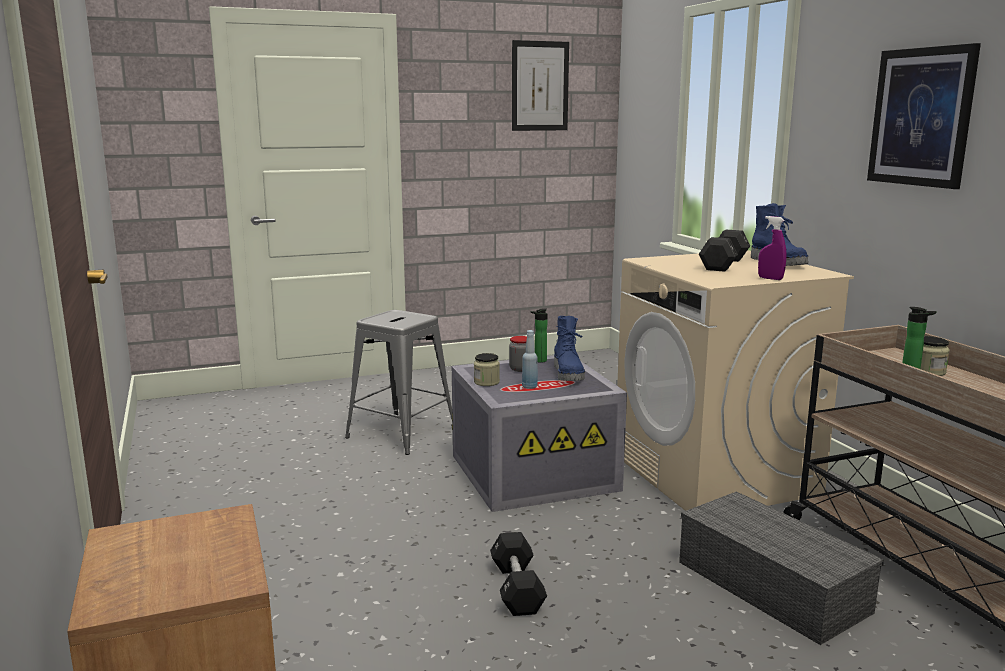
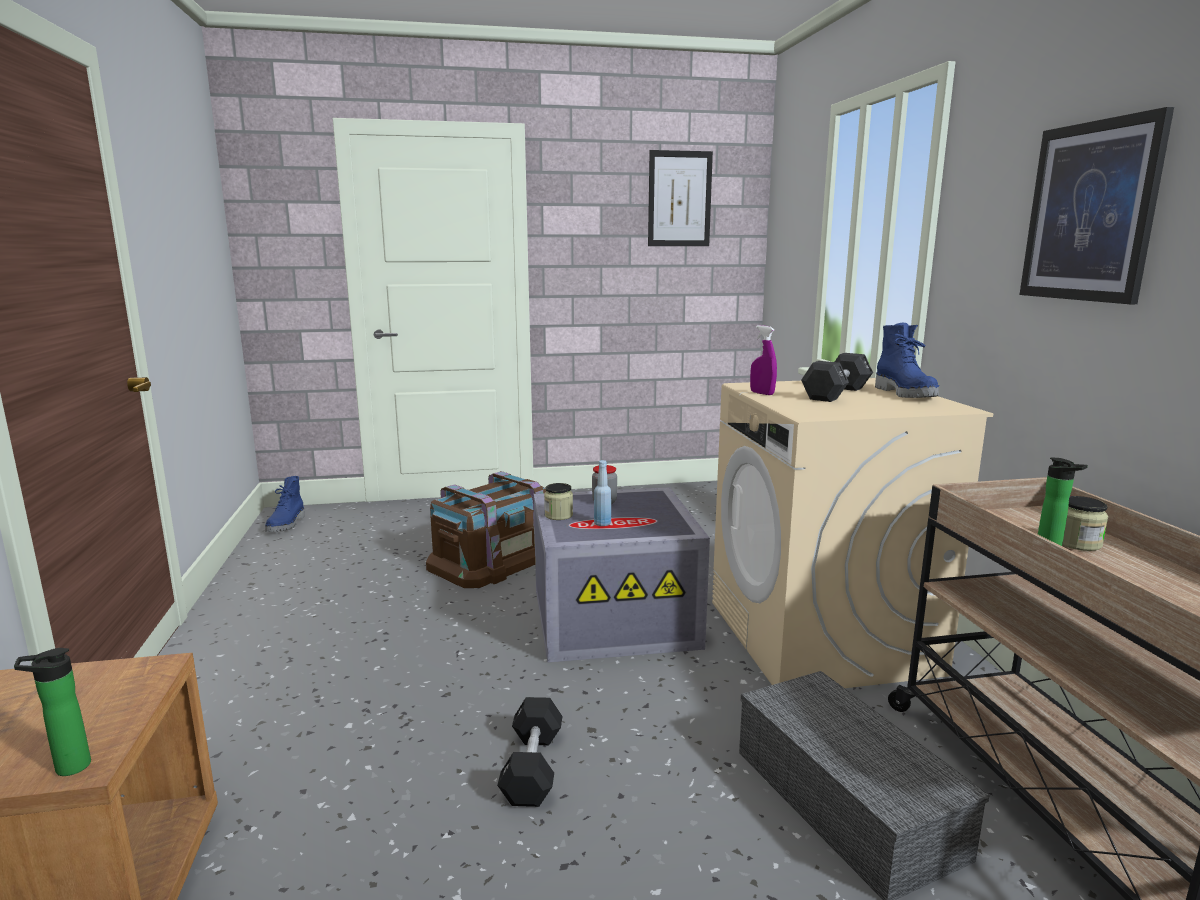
camera: 10 degrees right, 0 degrees up
grey stool [345,310,453,455] -> brown storage box [426,471,546,588]
bottle [531,309,548,363] -> bottle moved to [14,648,91,776]
blue boot [554,316,585,381] -> blue boot moved to [265,476,305,532]
purple spray bottle [758,216,787,280] -> purple spray bottle moved to [750,325,777,395]

